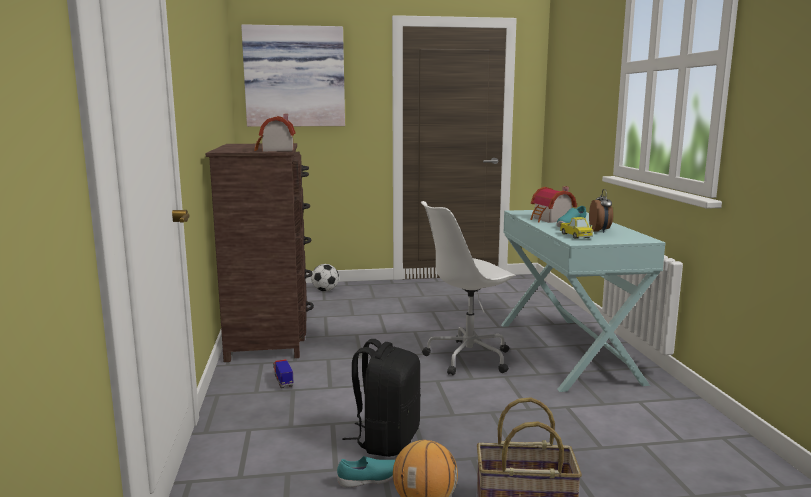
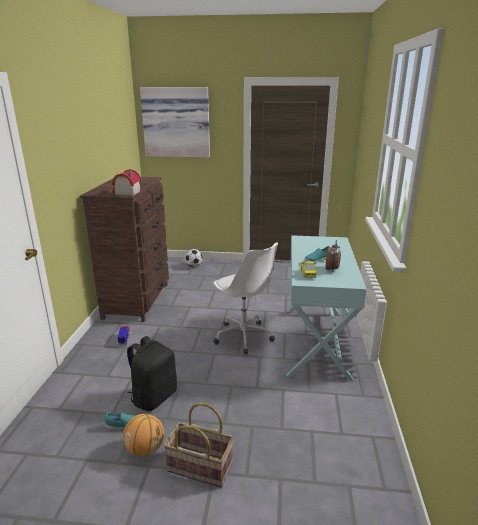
camera: 15 degrees right, 10 degrees up
white office chair [421,201,516,375] -> white office chair turned 120 degrees counterclockwise [213,242,278,355]
toy house [530,186,577,223] -> none

